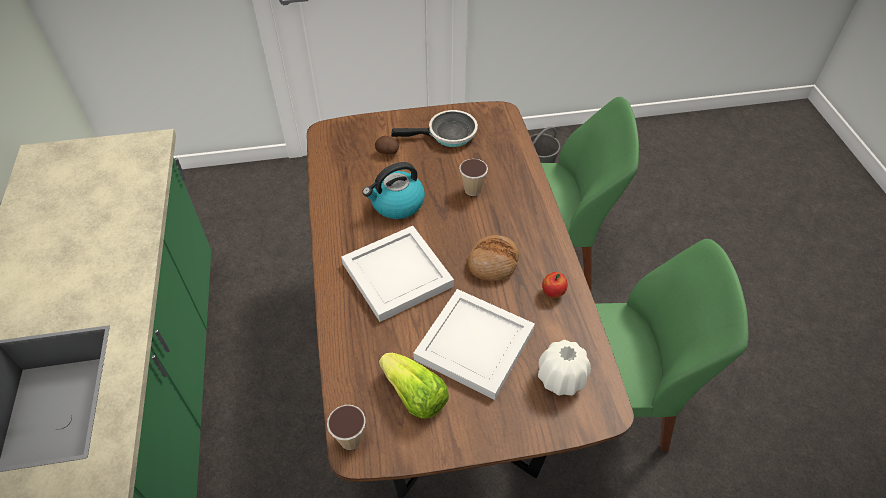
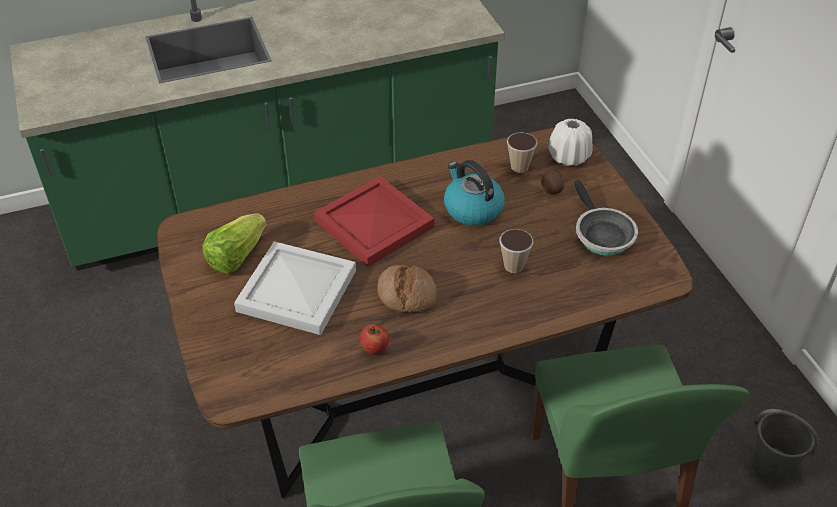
camera: 80 degrees right, 5 degrees down
cup [327,405,366,450] -> cup moved to [507,132,538,173]
white tray [341,226,454,322] -> red tray [314,176,434,267]
white vase [538,340,591,396] -> white vase moved to [548,119,593,166]

